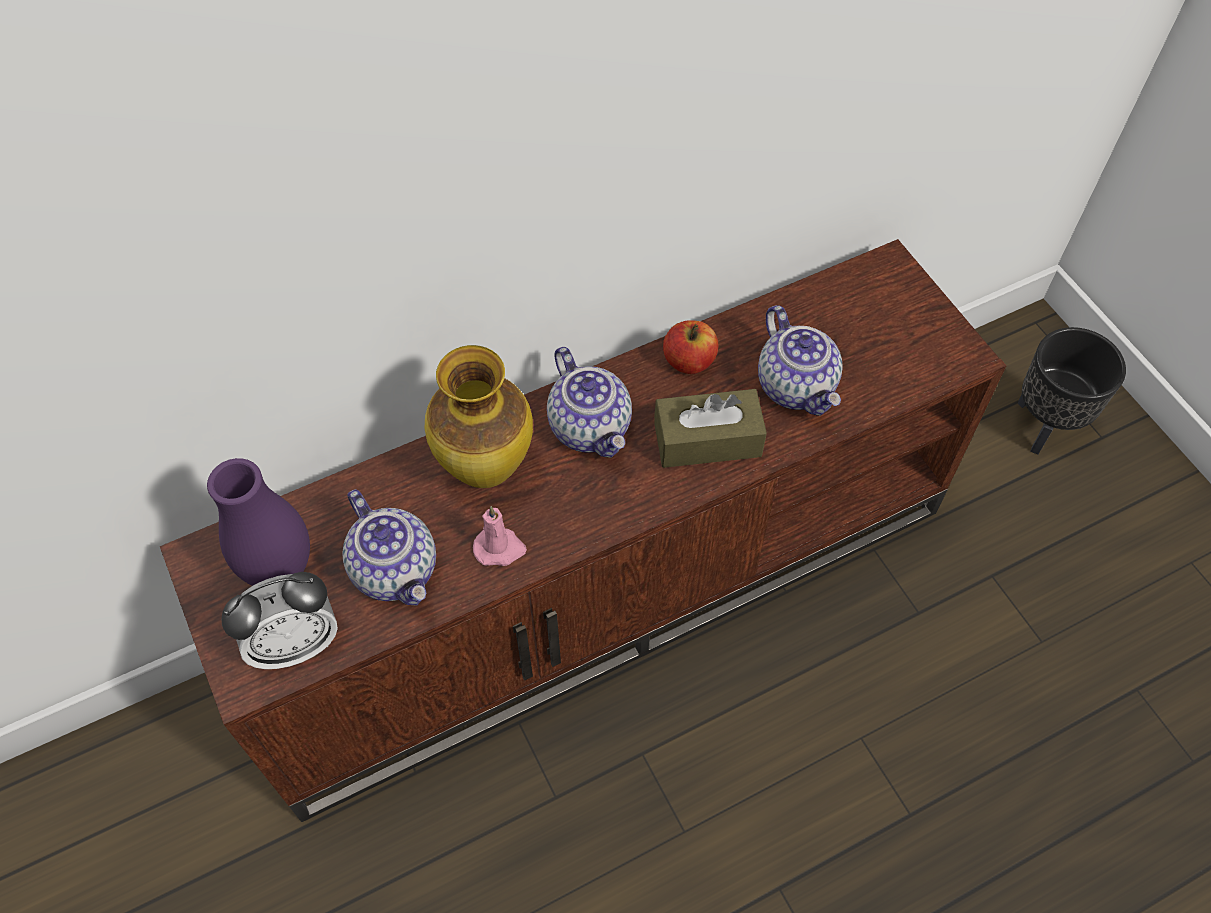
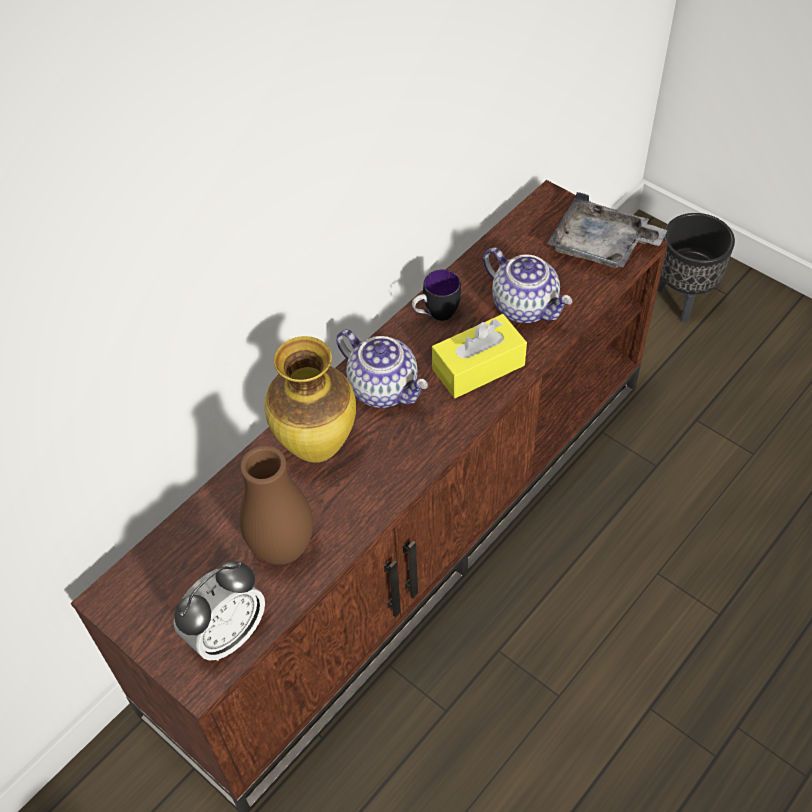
camera: 20 degrees left, 5 degrees down
purple vase [207,458,310,586] -> none
teapot [343,489,436,606] -> brown vase [239,446,313,565]
pink candle [473,506,527,566] -> none
brown tissue box [654,389,767,468] -> yellow tissue box [432,314,527,398]
apple [663,320,718,374] -> mug [412,270,461,321]
none -> grey tray [547,192,668,268]

